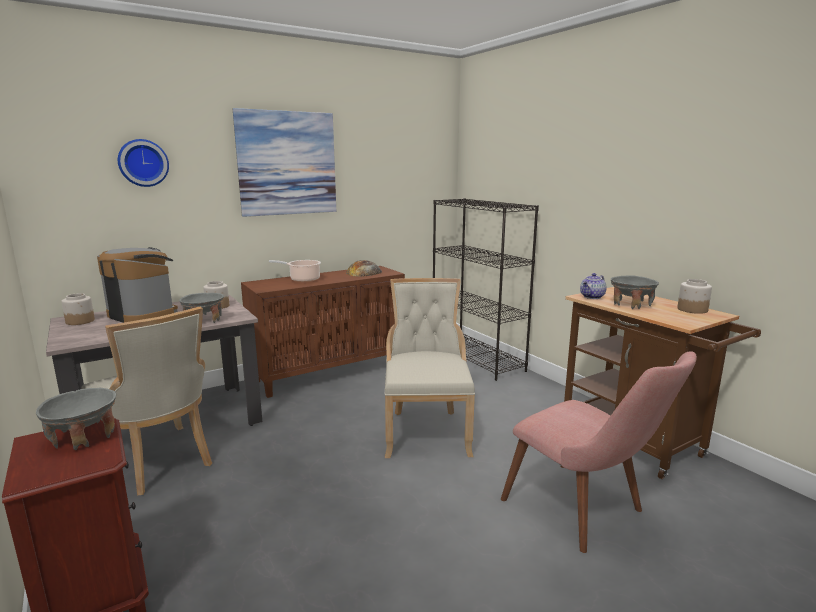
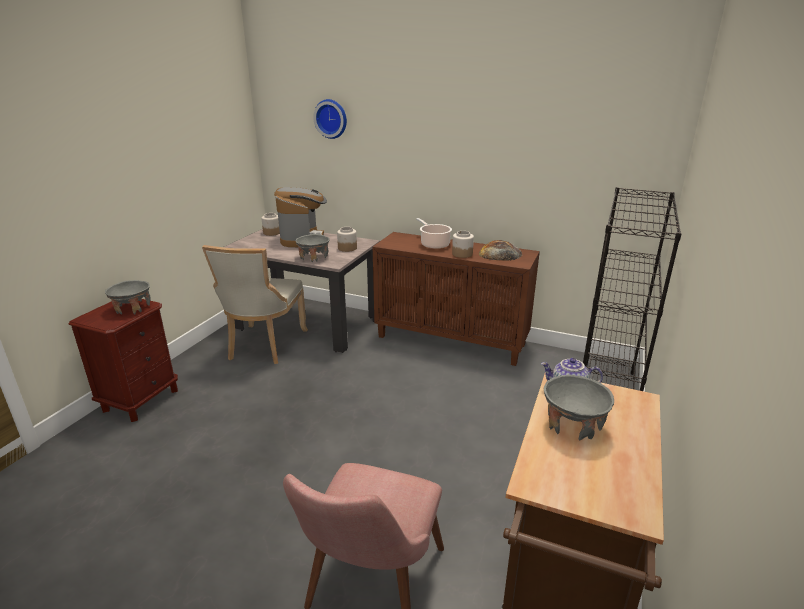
camera: 55 degrees right, 10 degrees up
picture [233,108,336,217] -> none
beige chair [385,278,475,458] -> none
jar [677,279,712,314] -> jar moved to [452,231,474,258]

